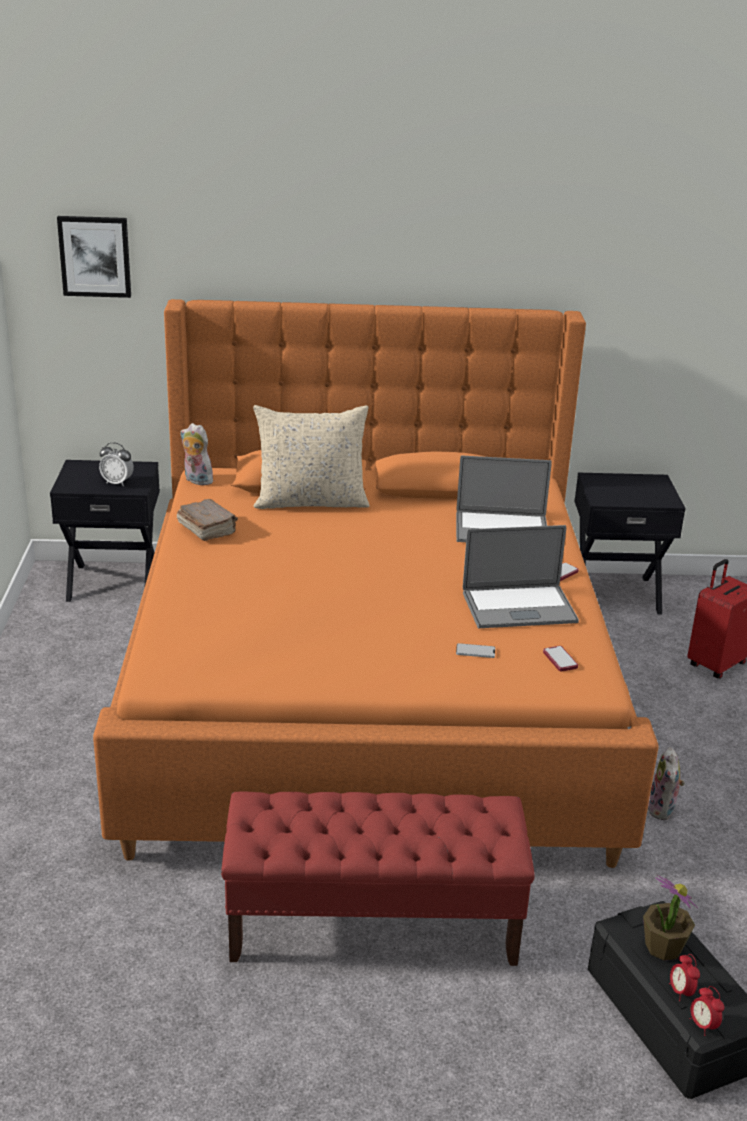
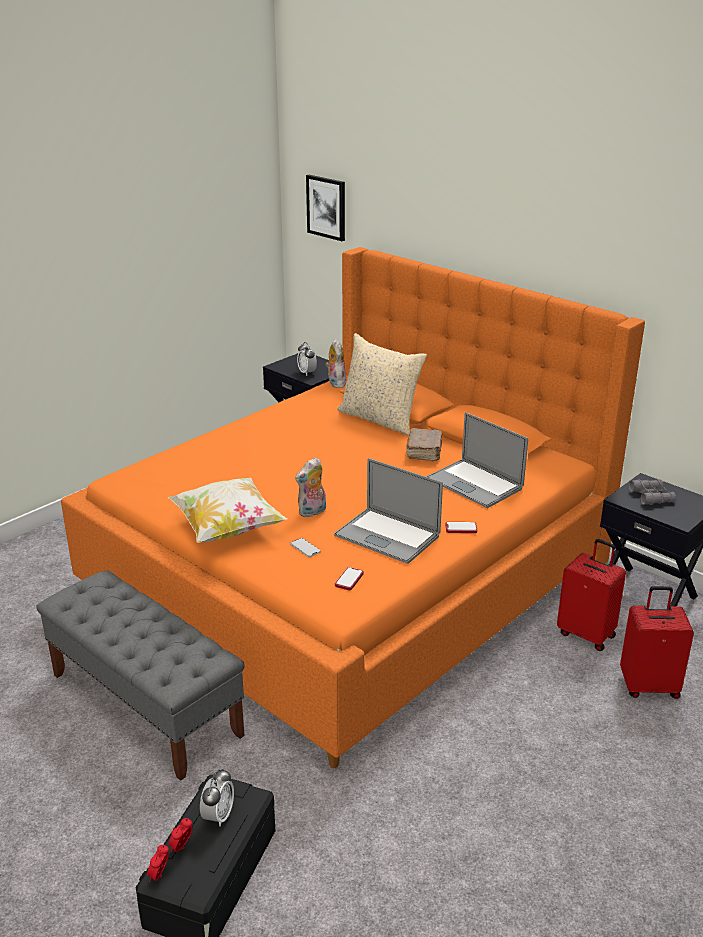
camera: 45 degrees right, 0 degrees up
brown book [177,499,238,541] -> brown book moved to [406,428,442,461]
red bench [221,792,535,966] -> grey bench [36,570,245,781]
potted plant [643,875,698,961] -> alarm clock [200,768,234,827]
plush toy [648,747,685,820] -> plush toy moved to [295,457,326,517]
none -> pillow [167,478,288,543]
none -> red suitcase [557,539,626,651]
none -> grey binoculars [629,479,676,505]

